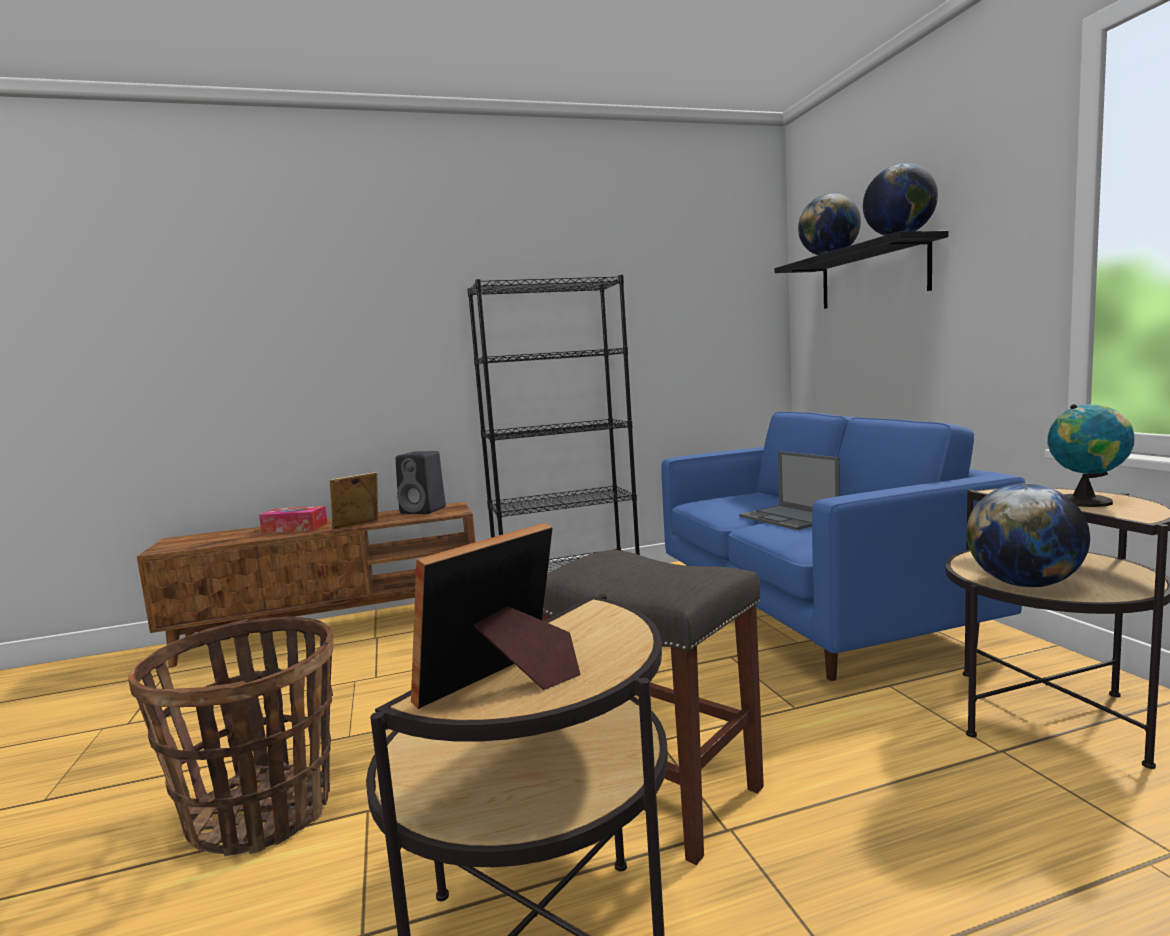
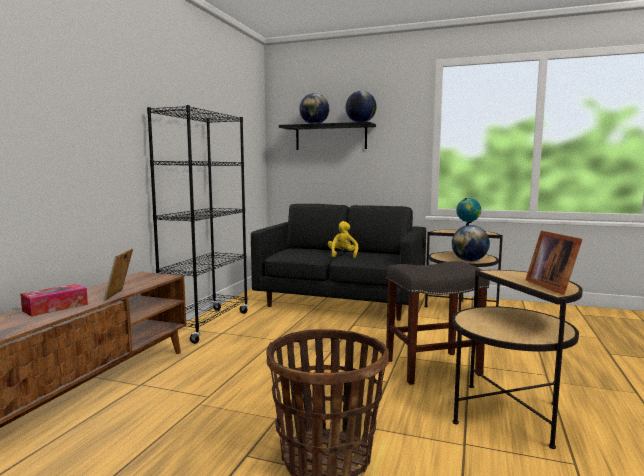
camera: 55 degrees left, 0 degrees up
black speaker [396,451,446,514] -> none
blue sofa [661,412,1025,681] -> black sofa [251,204,426,321]
laptop [739,451,840,530] -> yellow plush toy [328,221,358,258]

